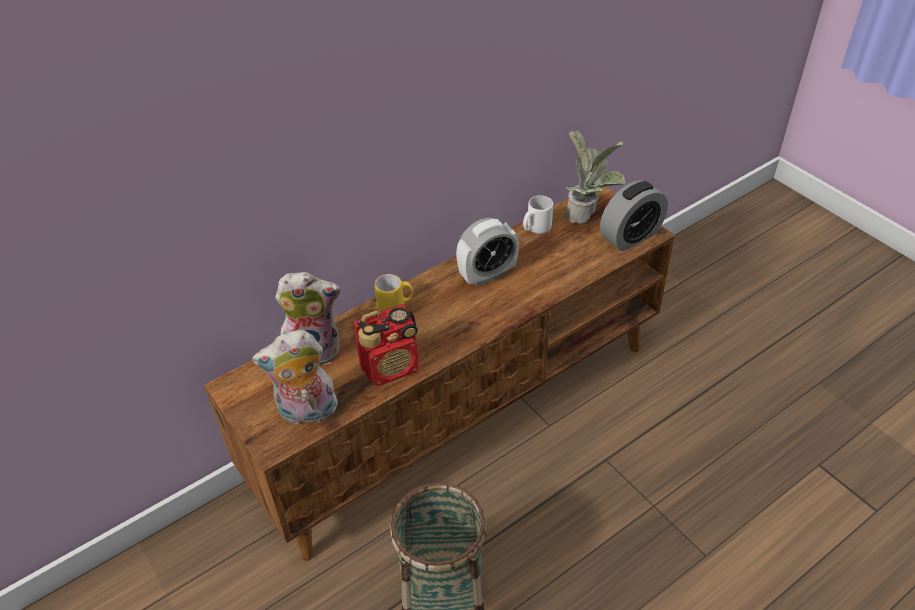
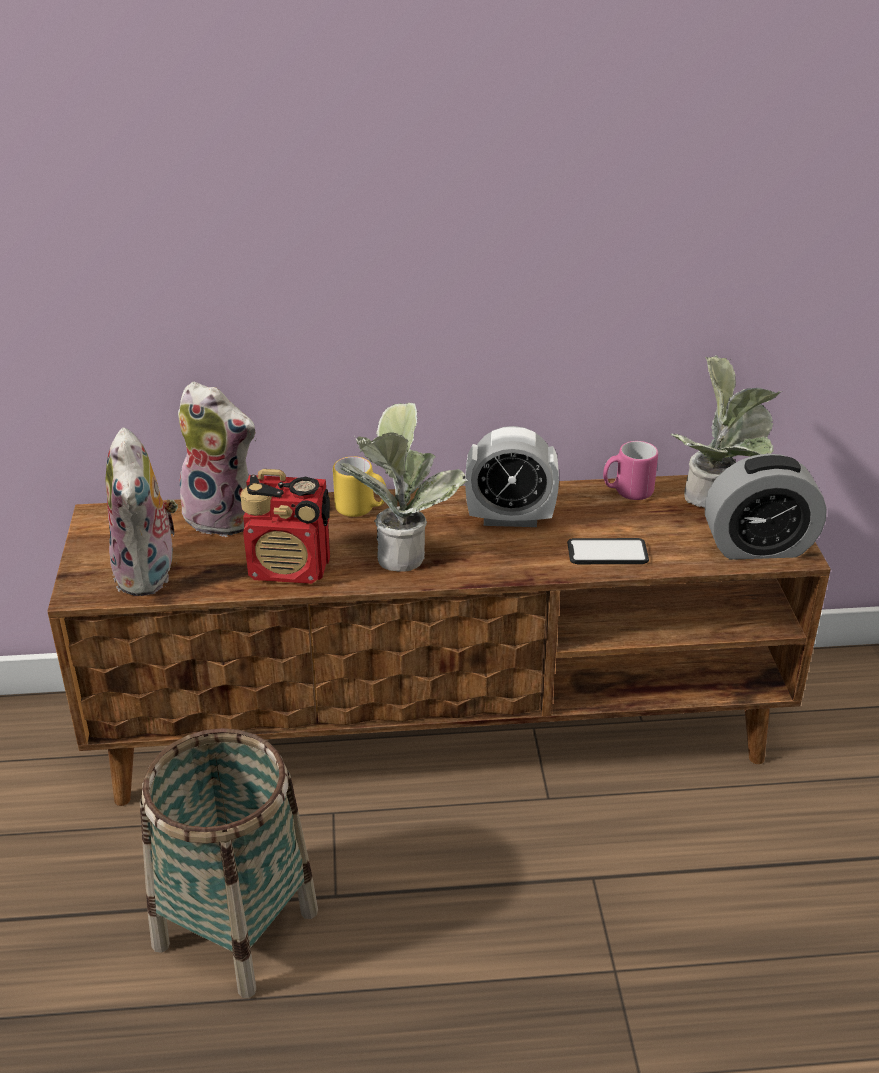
camera: 30 degrees right, 10 degrees down
plush toy [252,330,338,424] -> plush toy turned 120 degrees counterclockwise [106,428,178,596]
white mug [523,195,553,234] -> pink mug [603,441,658,500]
none -> potted plant [340,403,468,572]
none -> phone [567,538,649,564]

